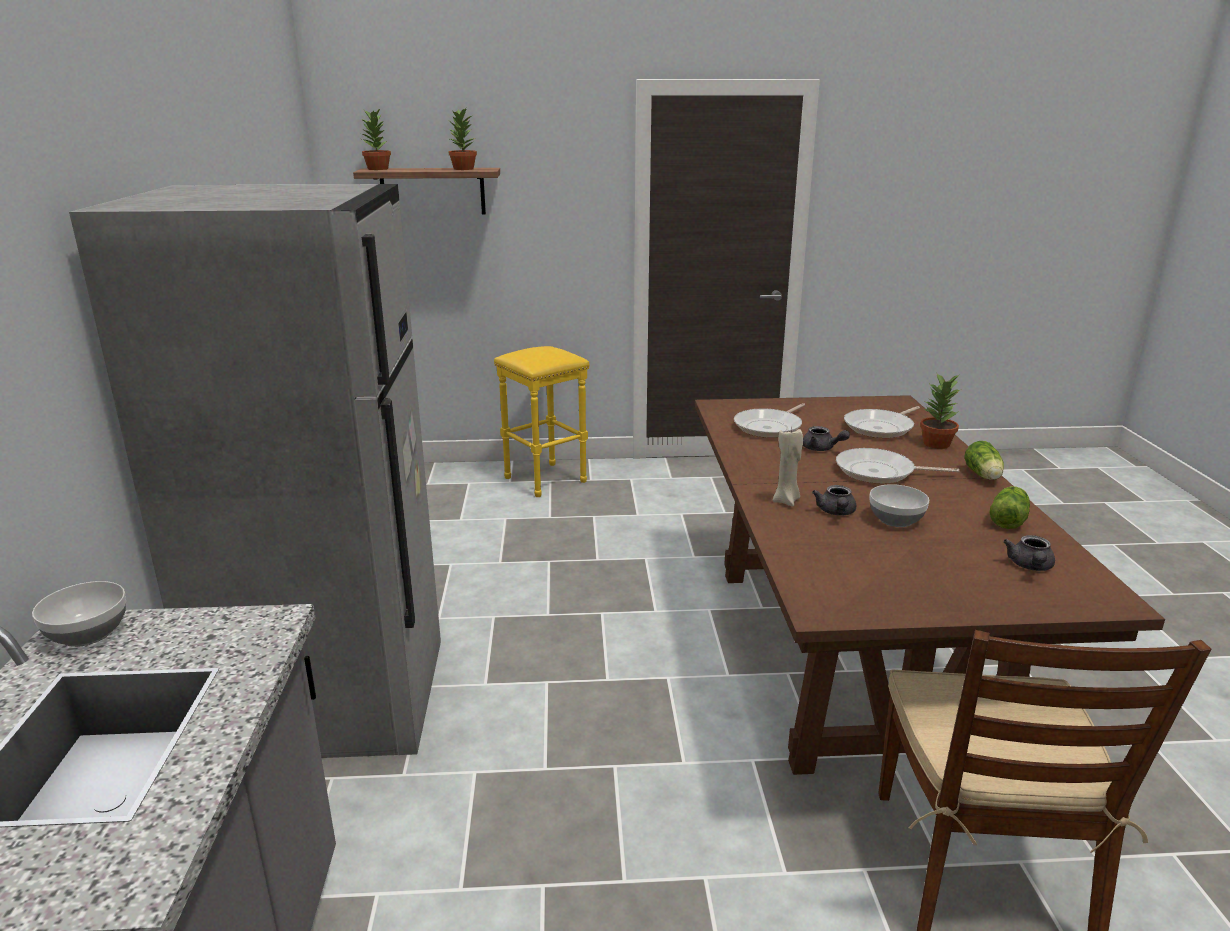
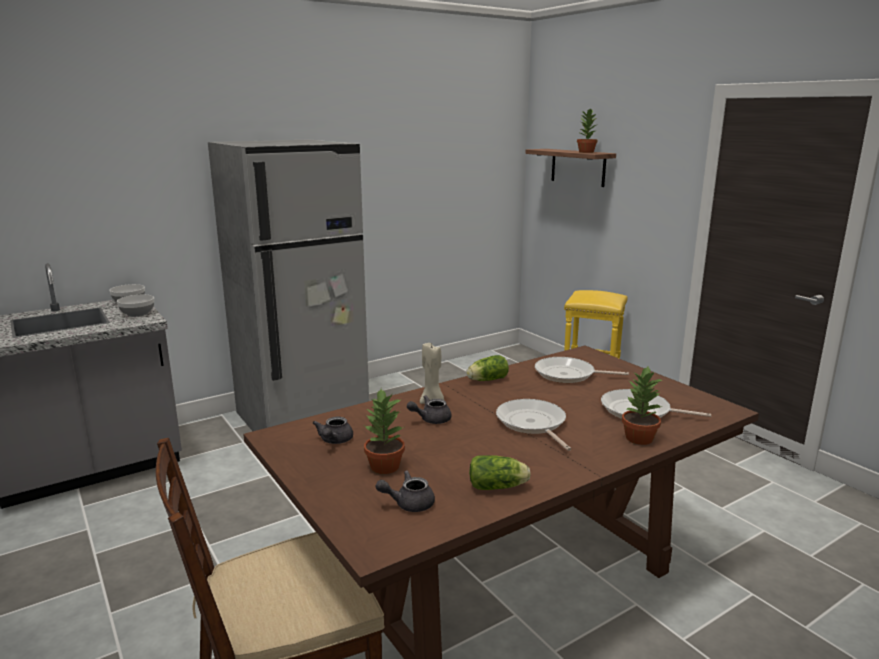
camera: 60 degrees right, 5 degrees down
potted plant [360,108,391,170] -> potted plant moved to [364,389,405,474]
grey teapot [803,426,850,451] -> grey teapot moved to [313,417,353,444]
bowl [869,484,929,527] -> bowl moved to [117,295,154,317]
lettuce [964,441,1004,480] -> lettuce moved to [466,355,509,381]

